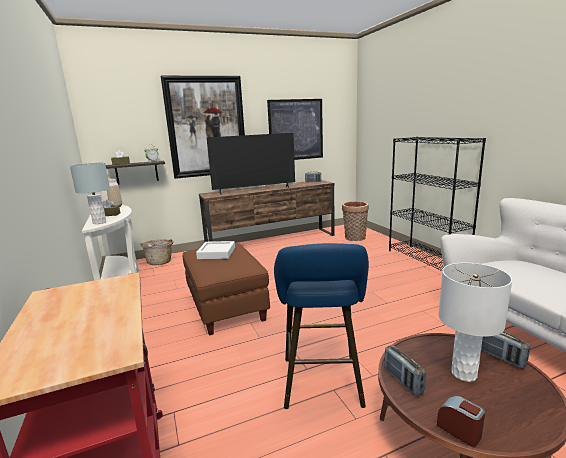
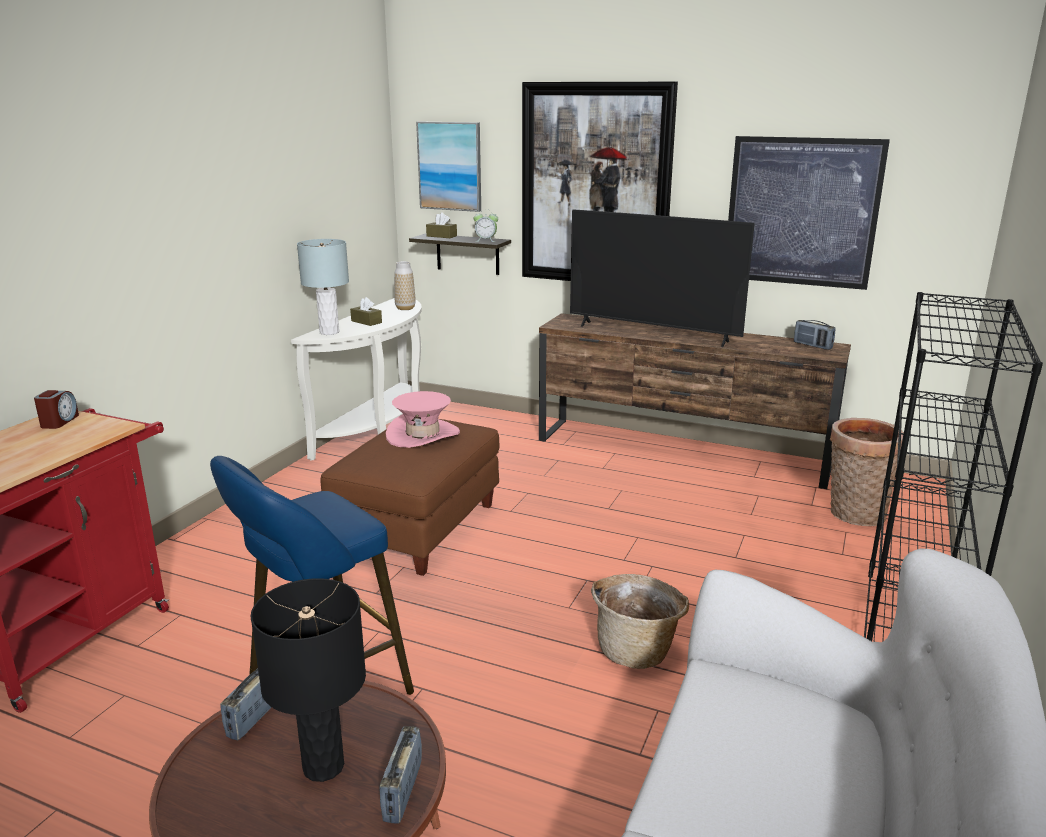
camera: 45 degrees right, 5 degrees up
basket [140,239,173,265] -> basket moved to [591,574,689,669]
white tray [196,241,235,259] -> pink hat [386,391,460,448]
alarm clock [437,396,485,447] -> alarm clock moved to [34,390,79,429]
white table lamp [438,263,512,382] -> black table lamp [251,578,366,782]
none -> picture [416,121,481,212]

